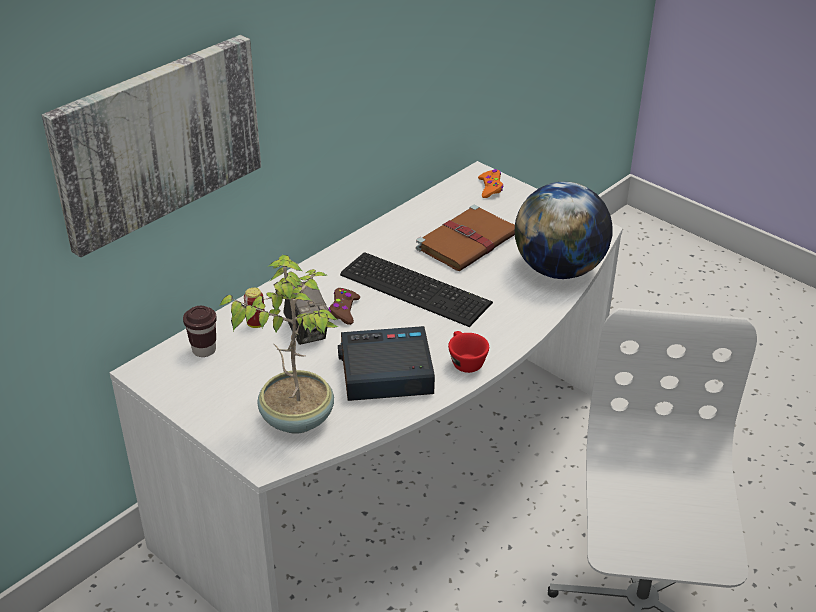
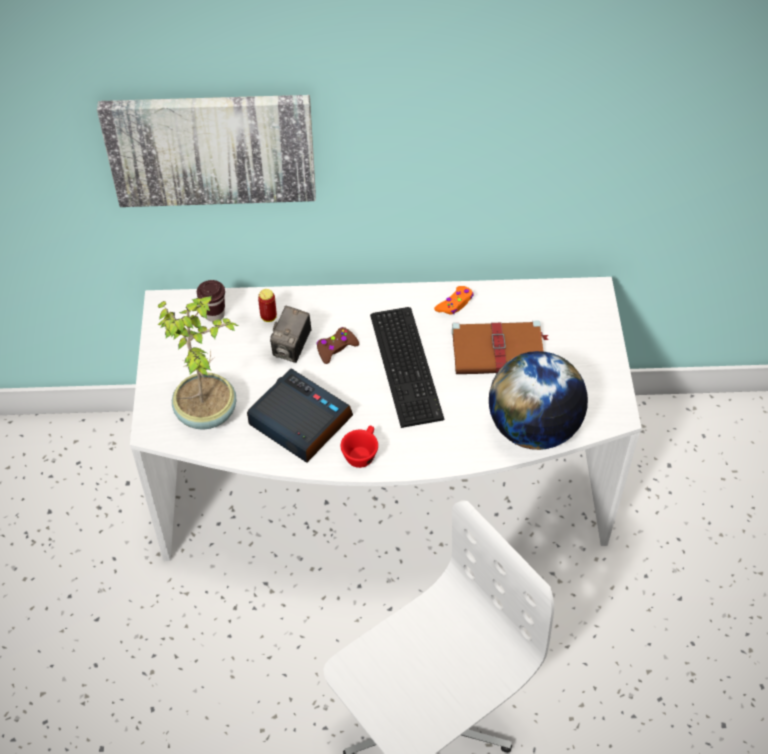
camera: 45 degrees right, 15 degrees up
orange game controller [478,169,503,198] -> orange game controller moved to [434,286,474,315]

